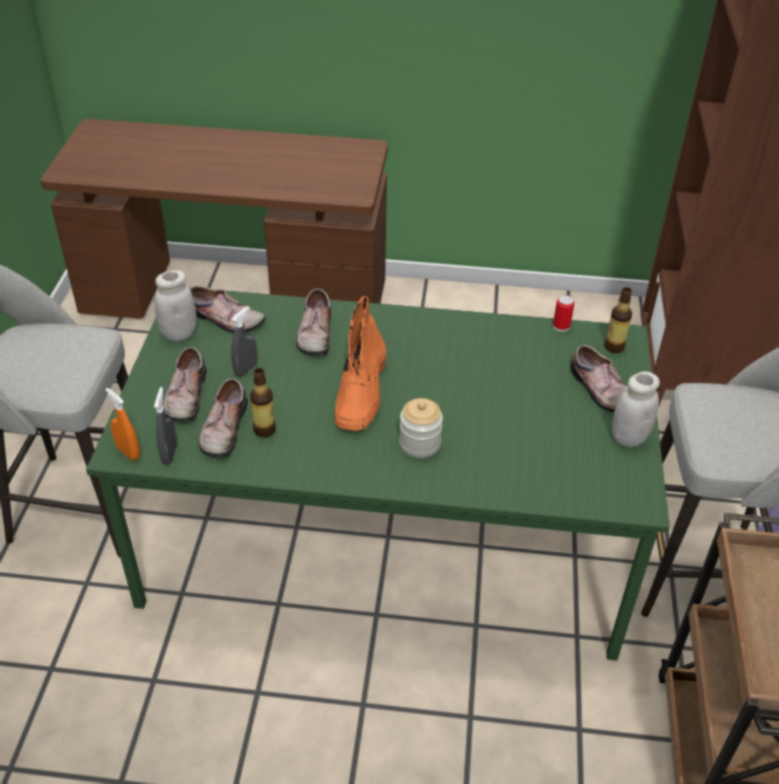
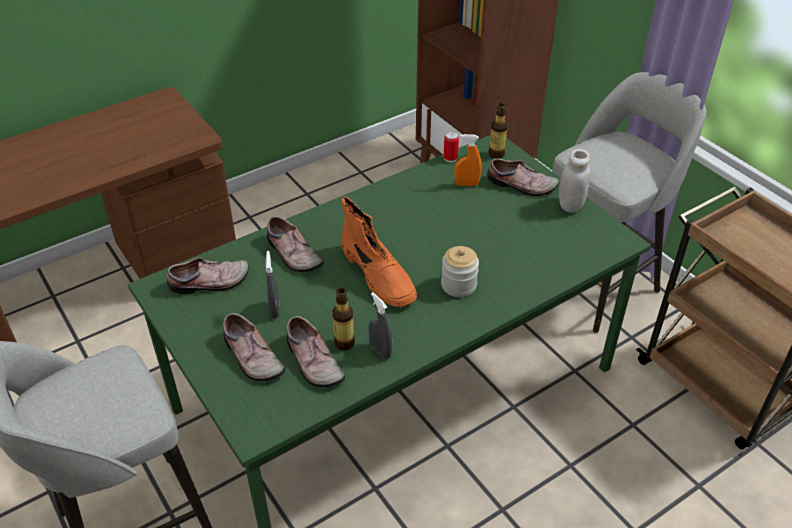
camera: 40 degrees left, 0 degrees up
orange spray bottle [105,388,140,460] -> orange spray bottle moved to [454,134,481,186]
white jar [154,270,197,341] -> none
grey spray bottle [154,387,177,465] -> grey spray bottle moved to [369,292,392,359]

